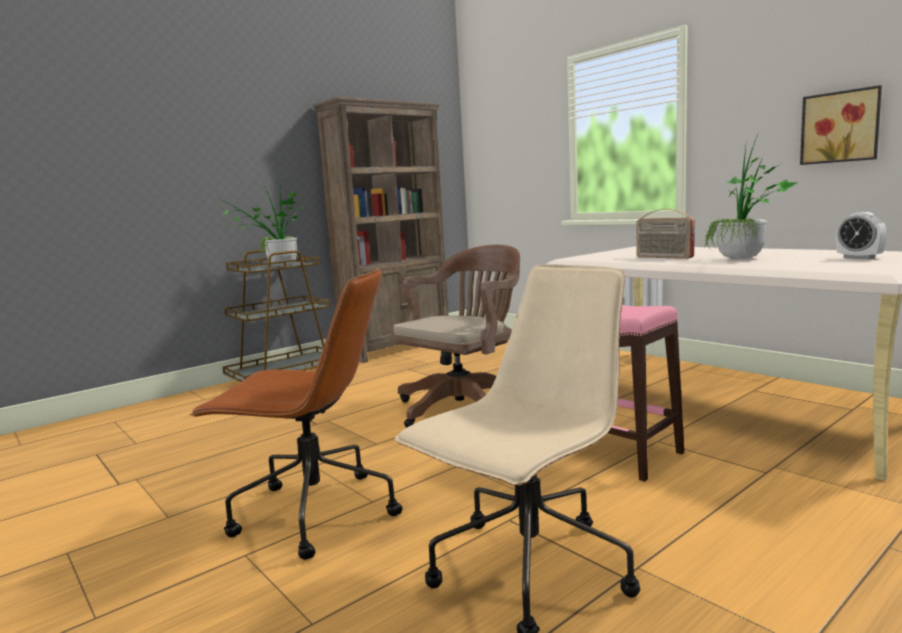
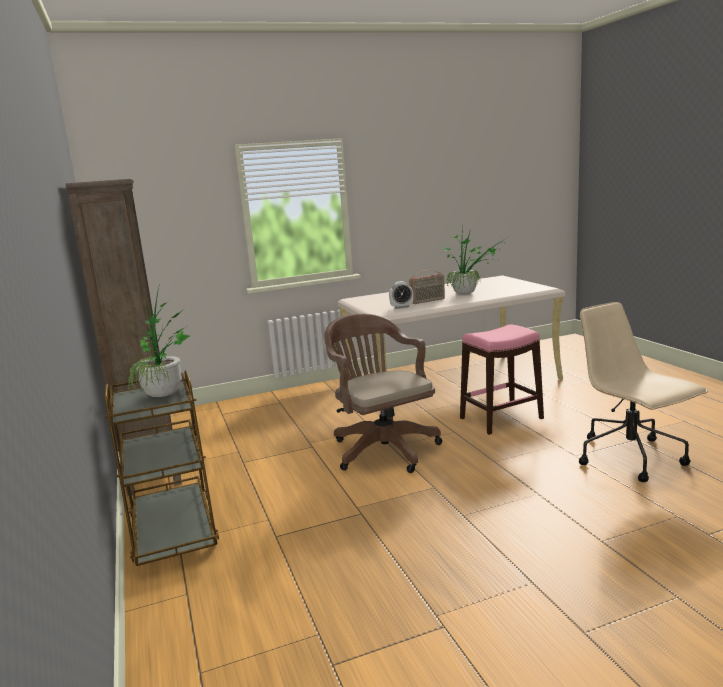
camera: 70 degrees left, 5 degrees up
brown office chair [189,267,402,560] -> none
picture [800,85,882,165] -> none
alarm clock [836,212,887,259] -> alarm clock moved to [389,281,413,309]

